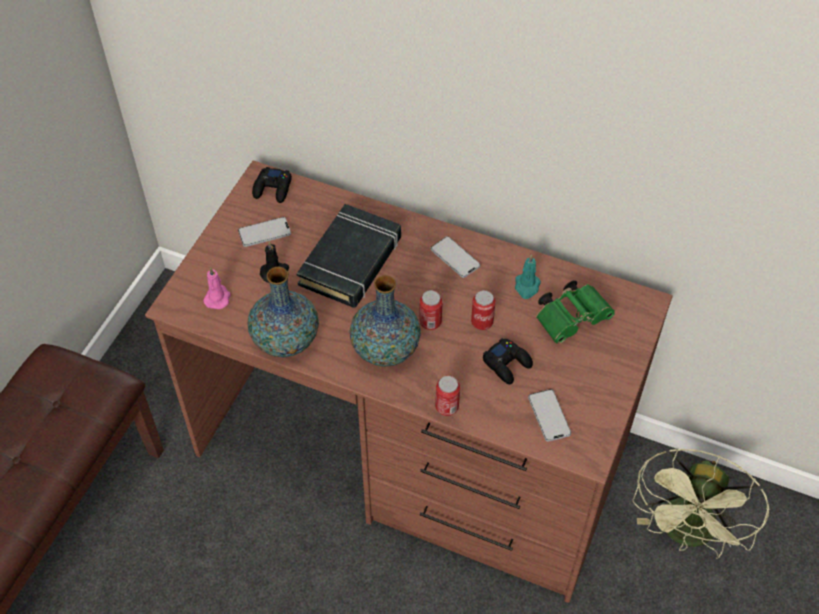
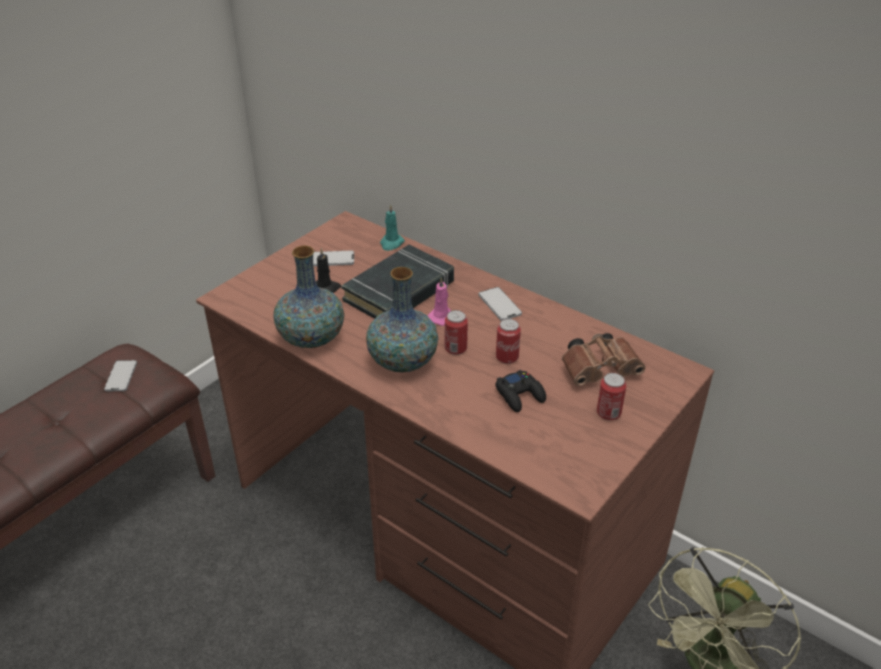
camera: 15 degrees right, 15 degrees down
pink candle [203,267,231,309] -> pink candle moved to [428,277,451,326]
black game controller [252,167,292,203] -> none
can [435,376,460,416] -> can moved to [597,373,626,420]
turquoise candle [515,254,541,299] -> turquoise candle moved to [380,204,405,251]
phone [528,389,571,442] -> phone moved to [104,360,137,391]
green binoculars [536,280,615,344] -> brown binoculars [562,333,646,386]

